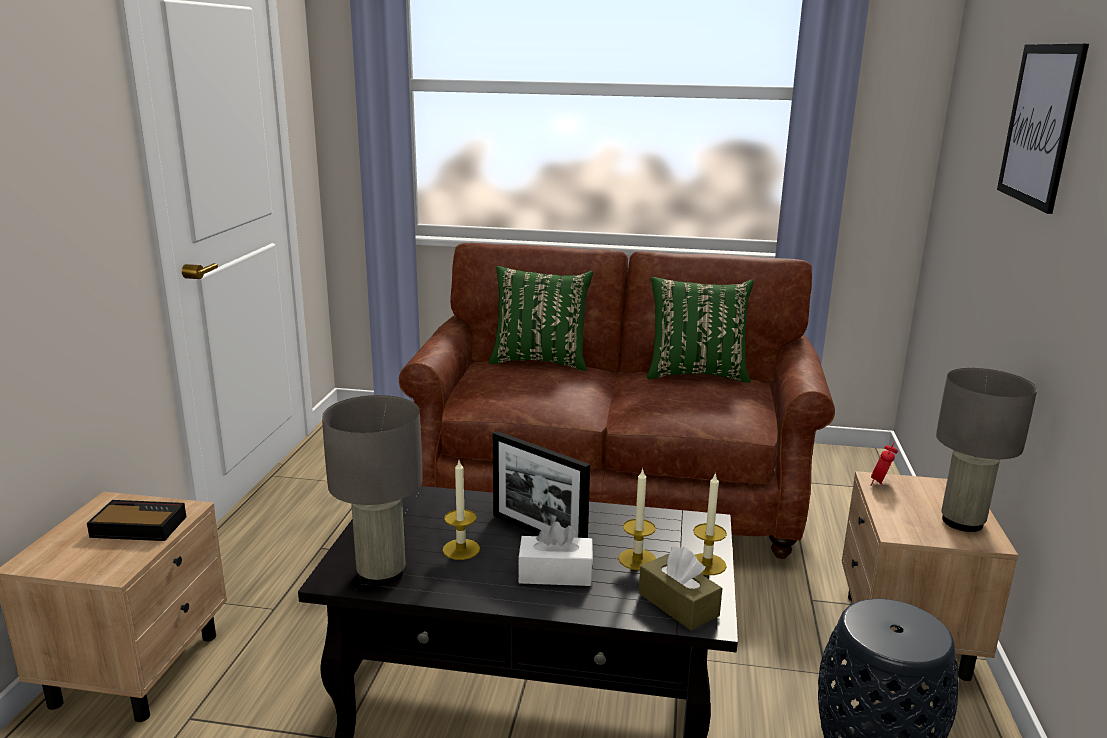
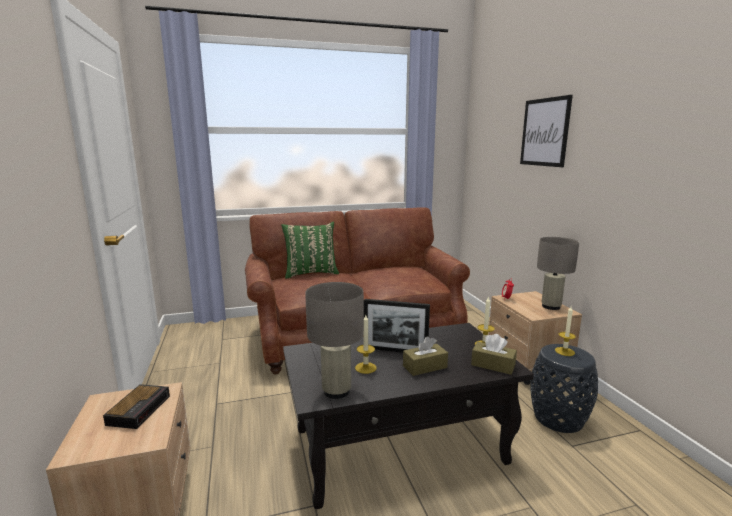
camera: 25 degrees left, 5 degrees down
alarm clock [87,500,186,541] -> alarm clock turned 120 degrees clockwise [103,384,170,429]
white tissue box [518,521,593,586] -> brown tissue box [403,337,448,376]
candle [619,468,656,570] -> candle moved to [555,307,576,356]
green pillow [647,277,754,383] -> none

